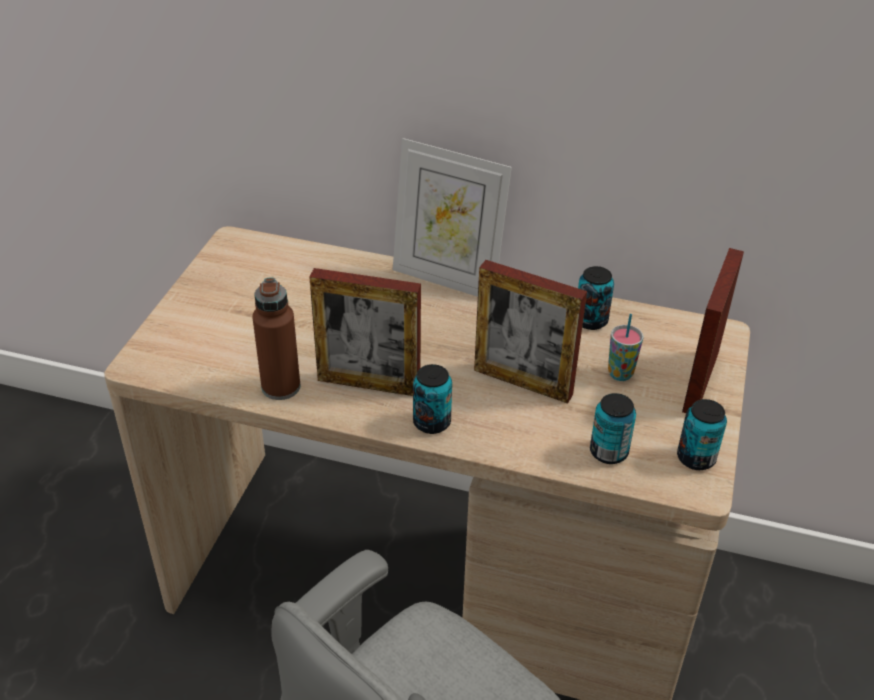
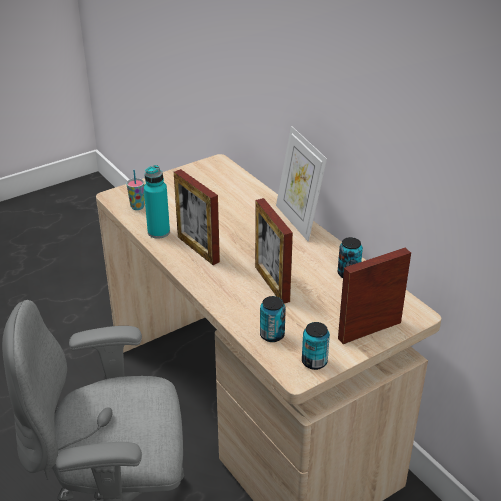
camera: 40 degrees right, 5 degrees down
brown bottle [252,278,300,400] -> turquoise bottle [144,165,170,239]
can [413,364,452,434] -> none
cup [608,314,644,381] -> cup moved to [126,170,145,210]

